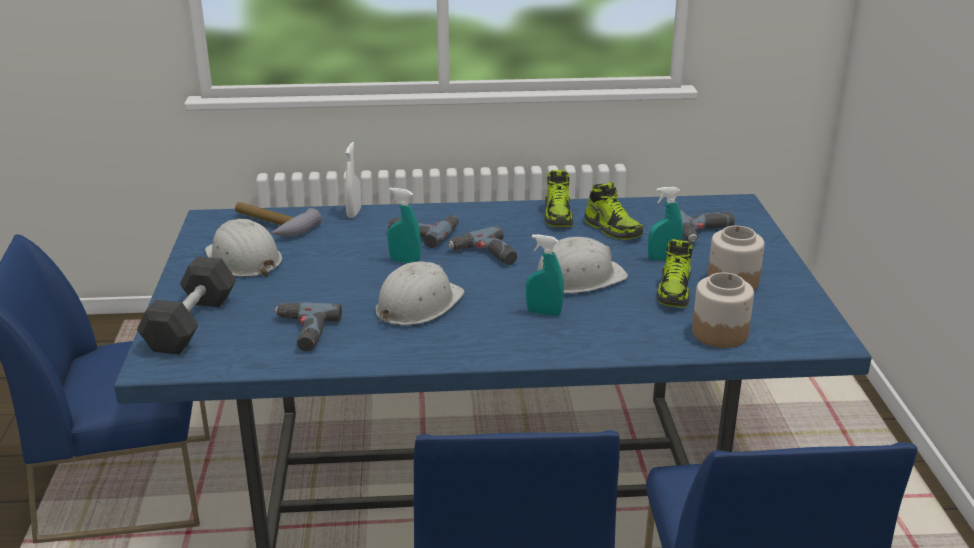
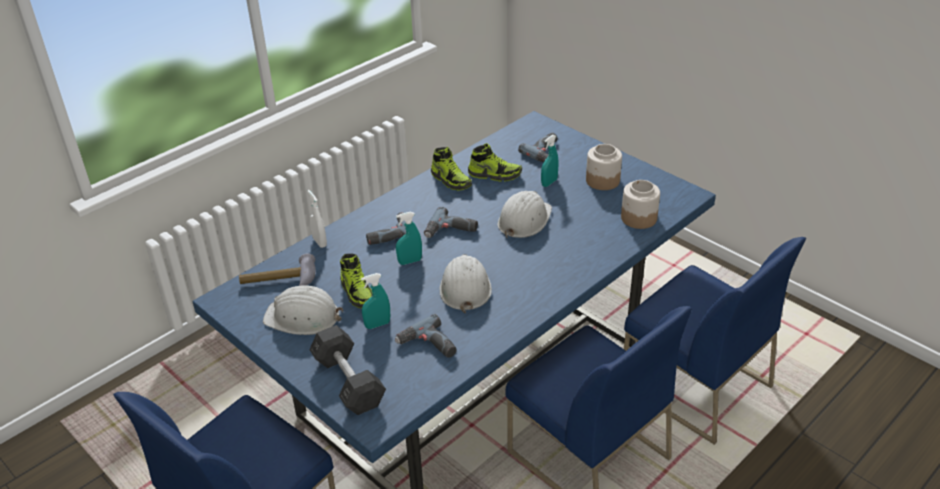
camera: 40 degrees left, 10 degrees up
turquoise spray bottle [526,234,564,316] -> turquoise spray bottle moved to [361,273,390,329]
shoe [657,239,693,308] -> shoe moved to [340,254,373,308]

